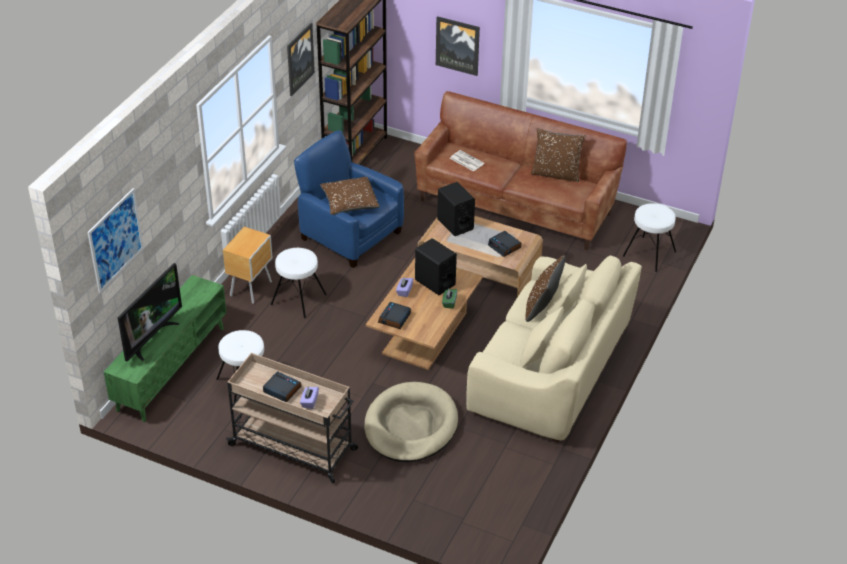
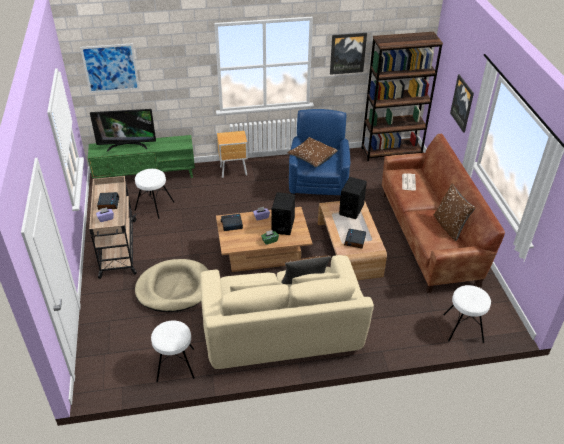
camera: 55 degrees right, 0 degrees up
white stool [271,248,327,318] -> white stool moved to [151,321,195,382]

